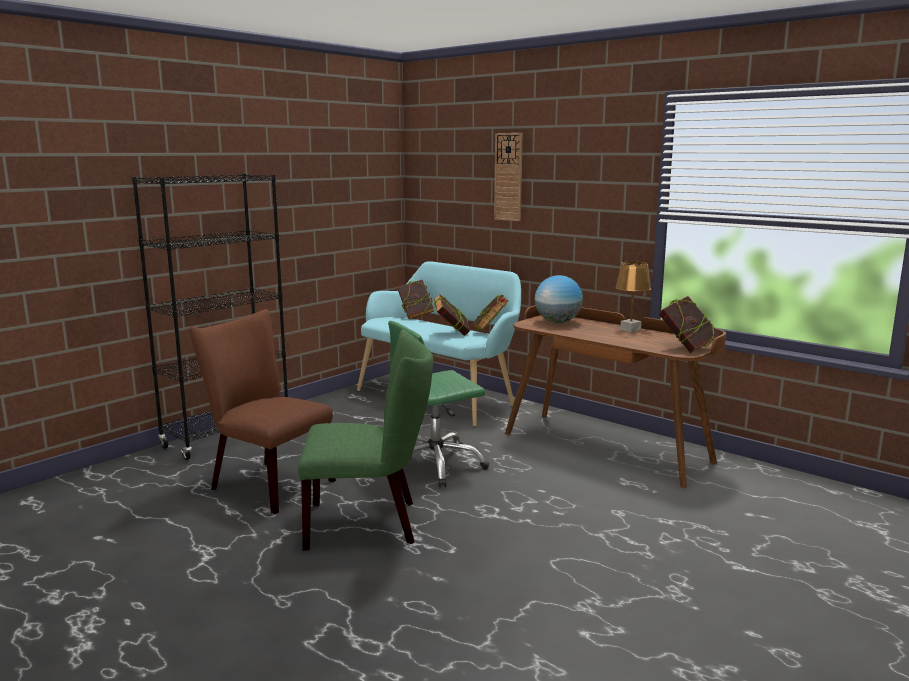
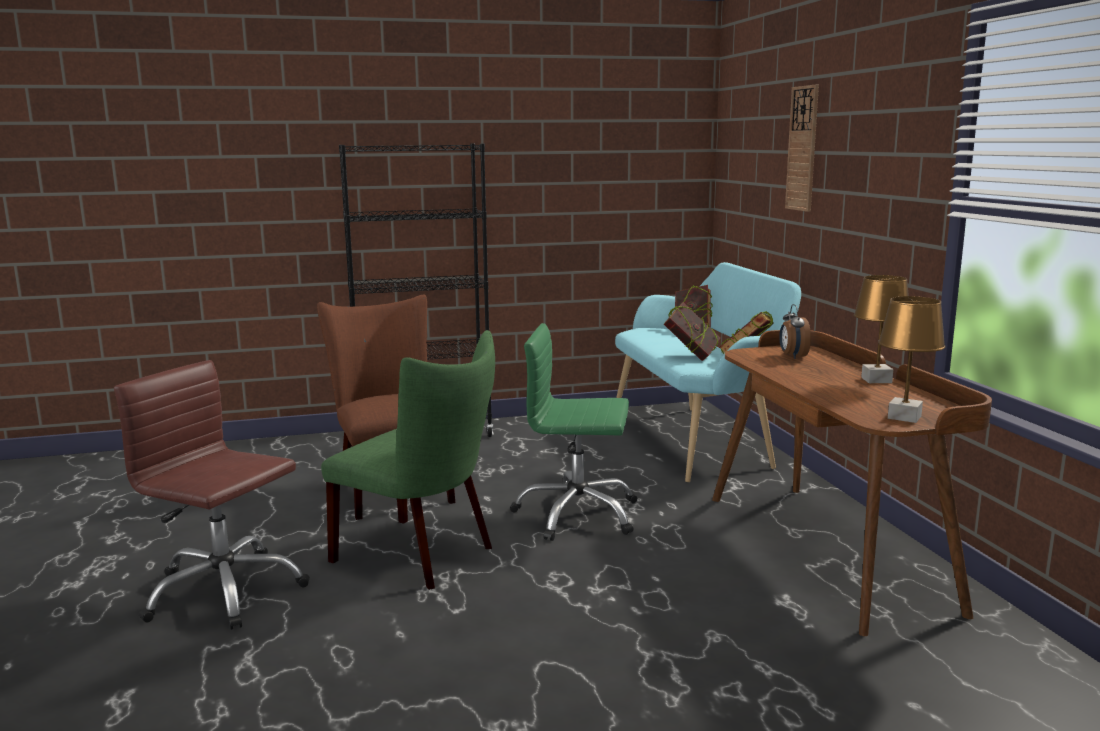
camera: 35 degrees right, 0 degrees up
globe [535,275,583,323] -> alarm clock [779,304,811,359]
book [659,296,720,353] -> brown table lamp [878,296,946,423]
none -> brown office chair [114,360,310,630]

